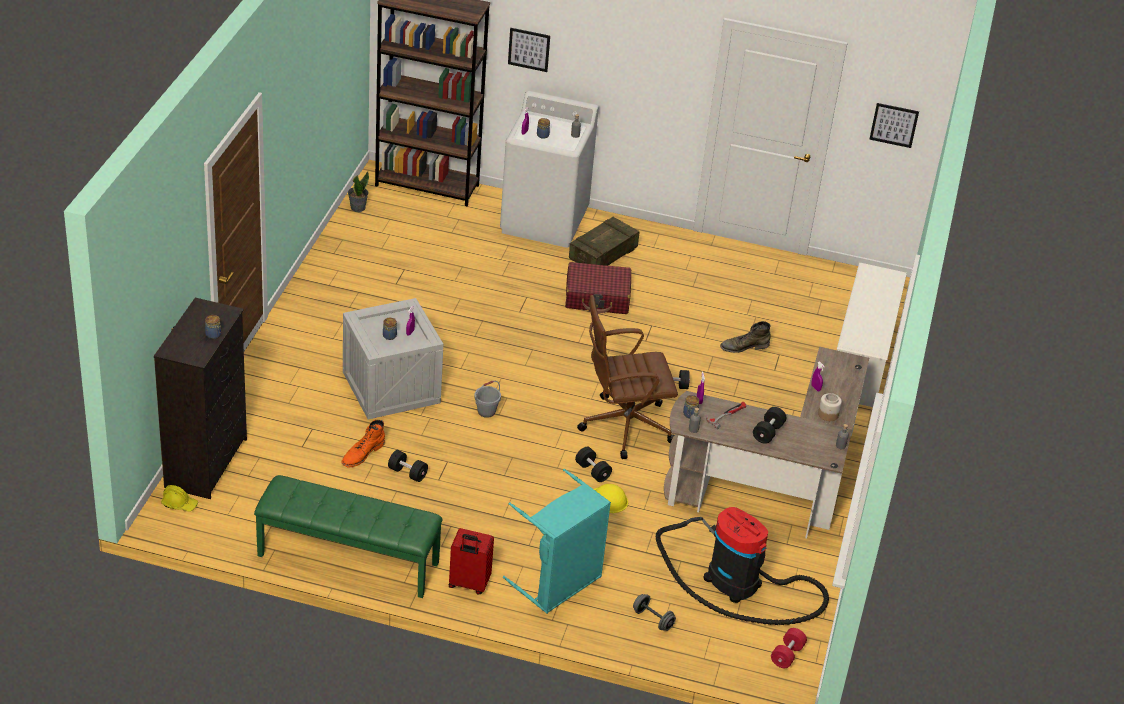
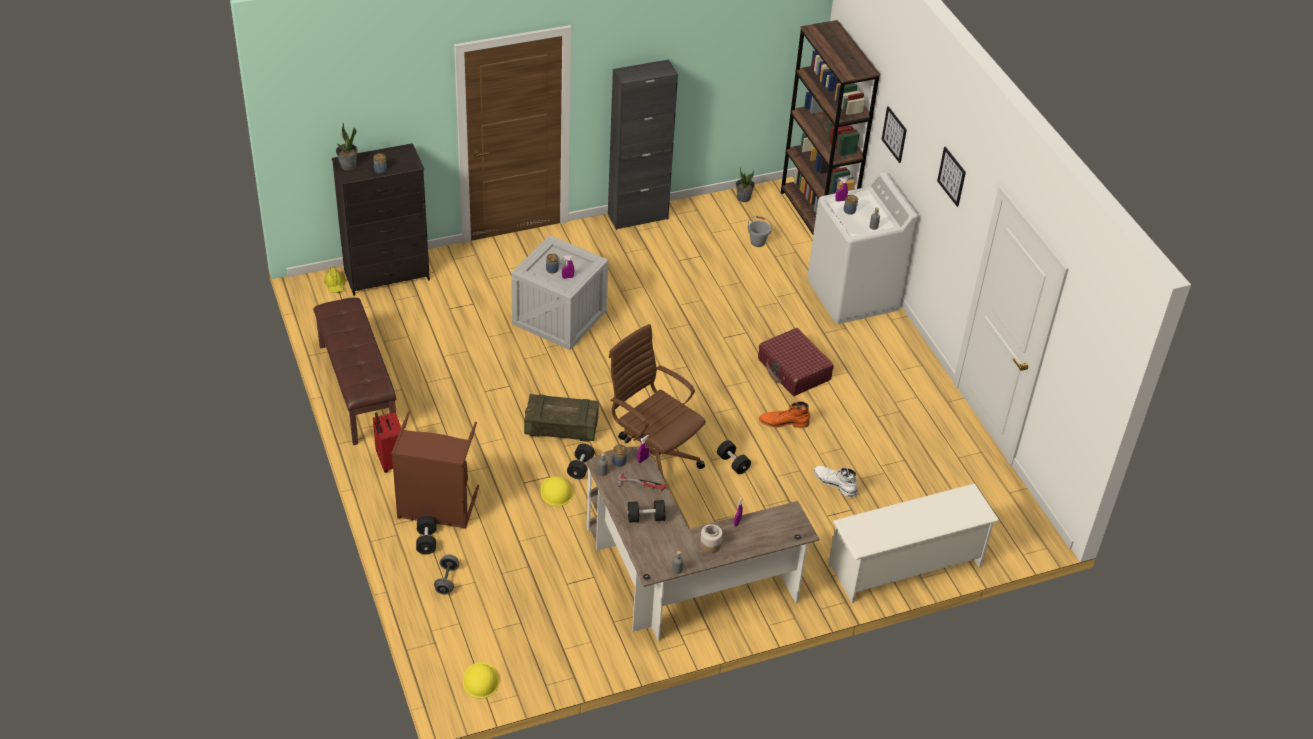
camera: 55 degrees right, 5 degrees up
green bench [254,475,442,598] -> brown bench [313,298,396,445]
orange boot [341,420,385,468] -> orange boot moved to [759,401,810,428]
black dumbbell [388,450,428,482] -> black dumbbell moved to [416,516,436,554]
grey bucket [474,380,501,418] -> grey bucket moved to [748,216,772,247]
turquoise laundry basket [503,469,611,614] -> brown laundry basket [391,411,479,529]
crate [569,217,639,266] -> crate moved to [524,394,599,442]
vacuum cleaner [656,507,829,625] -> none
green boot [720,321,771,353] -> white boot [814,466,858,498]
red dumbbell [771,628,807,668] -> yellow hard hat [463,662,499,699]
picture [869,103,919,148] -> picture moved to [937,147,966,207]
none -> potted plant [336,123,358,170]
none -> black cabinet [608,59,678,230]

